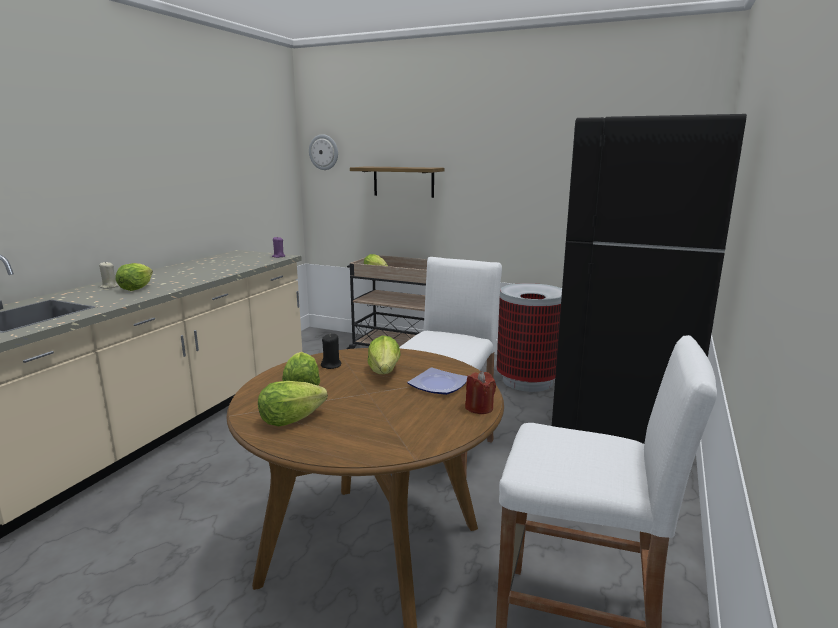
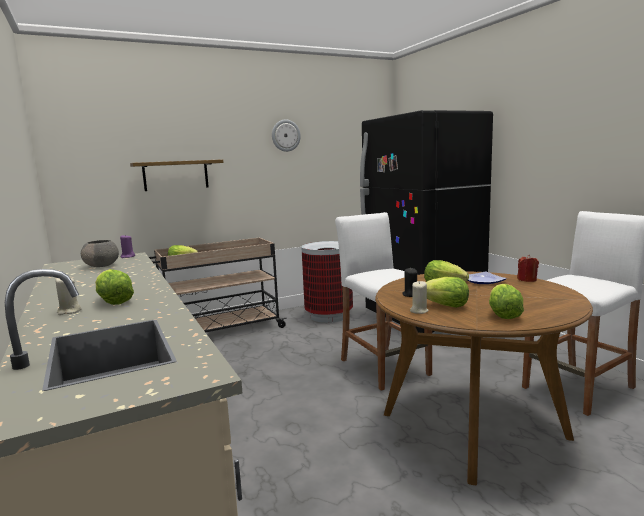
camera: 50 degrees left, 5 degrees down
wall clock [309,134,338,170] -> wall clock moved to [272,119,301,152]
none -> grey bowl [81,240,119,267]
none -> beige candle [410,281,429,314]

